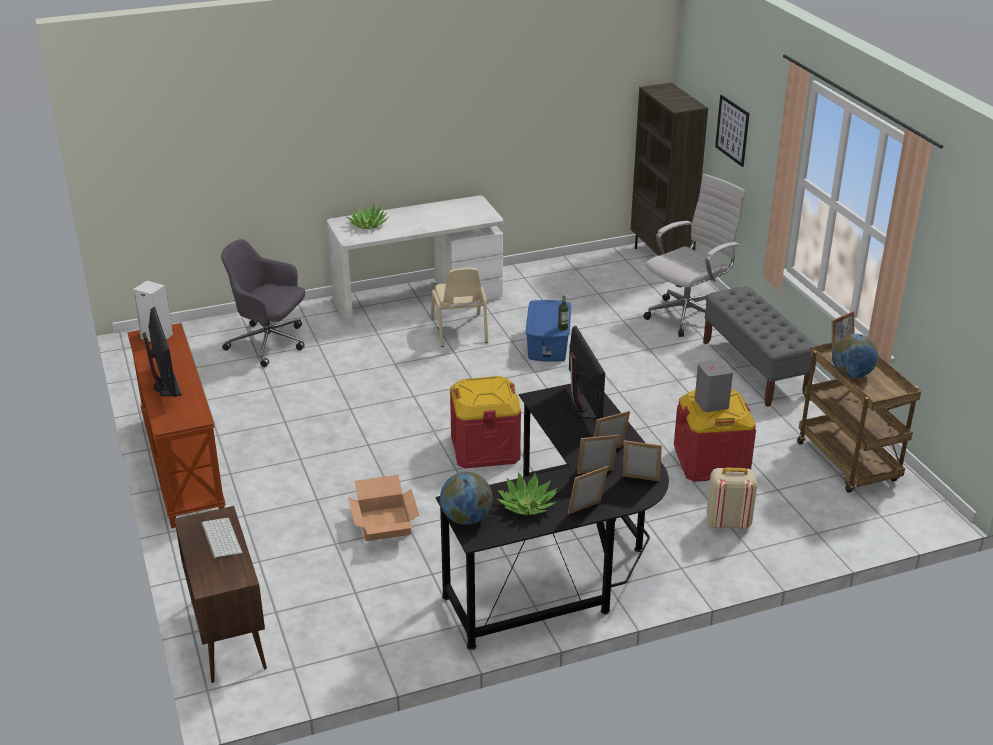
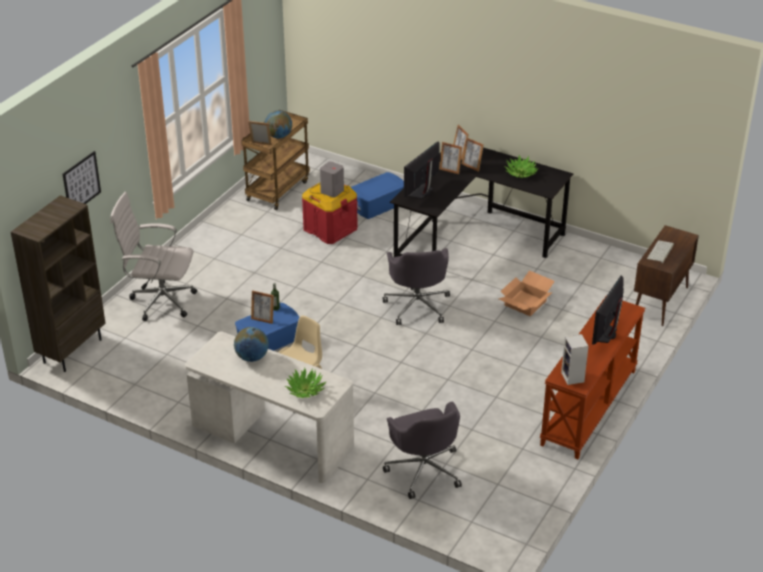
camera: 130 degrees left, 5 degrees up
globe [440,472,493,525] -> globe moved to [234,327,269,362]
red storage box [450,376,521,468] -> grey office chair [383,248,450,325]
picture frame [568,466,608,515] -> picture frame moved to [251,290,274,324]
grey bench [703,287,816,407] -> none
beige backpack [706,467,757,529] -> blue storage box [351,172,404,219]

